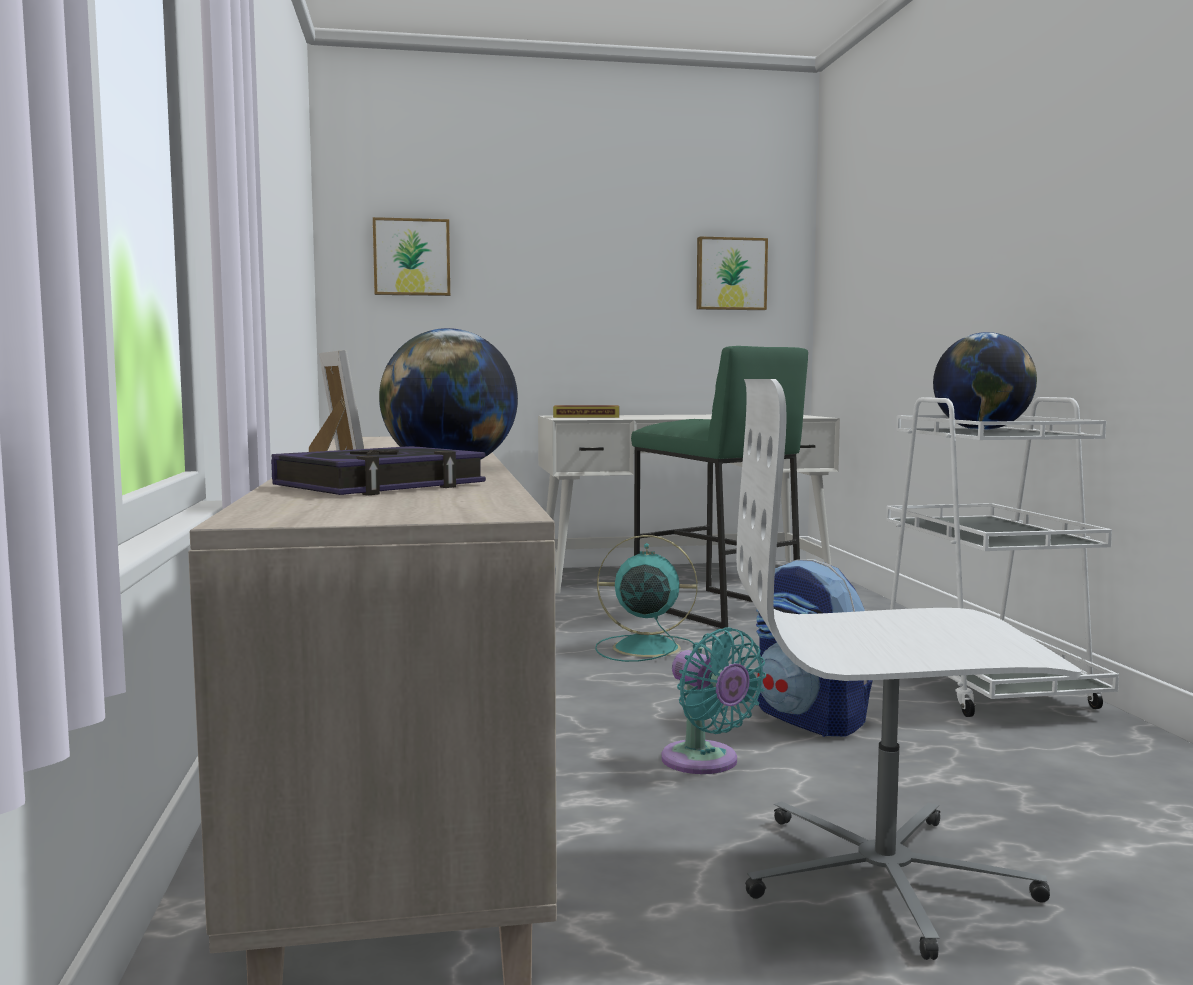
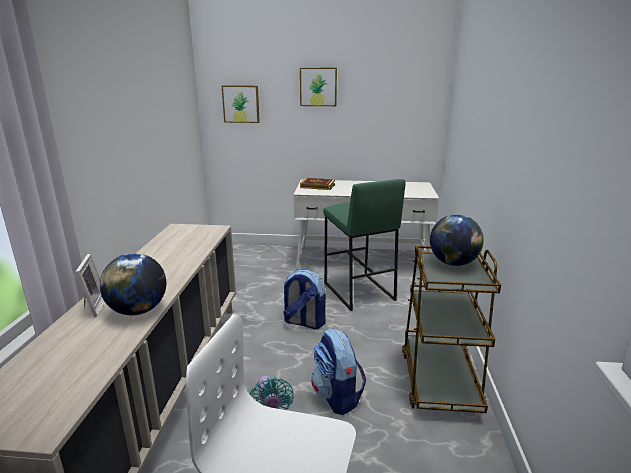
camera: 15 degrees right, 15 degrees up
book [271,446,486,496] -> none
turquoise fan [595,535,698,662] -> backpack [283,270,326,329]
picture [697,236,768,310] -> picture moved to [300,68,337,106]
white cart [886,397,1119,717] -> brown cart [402,246,501,413]

